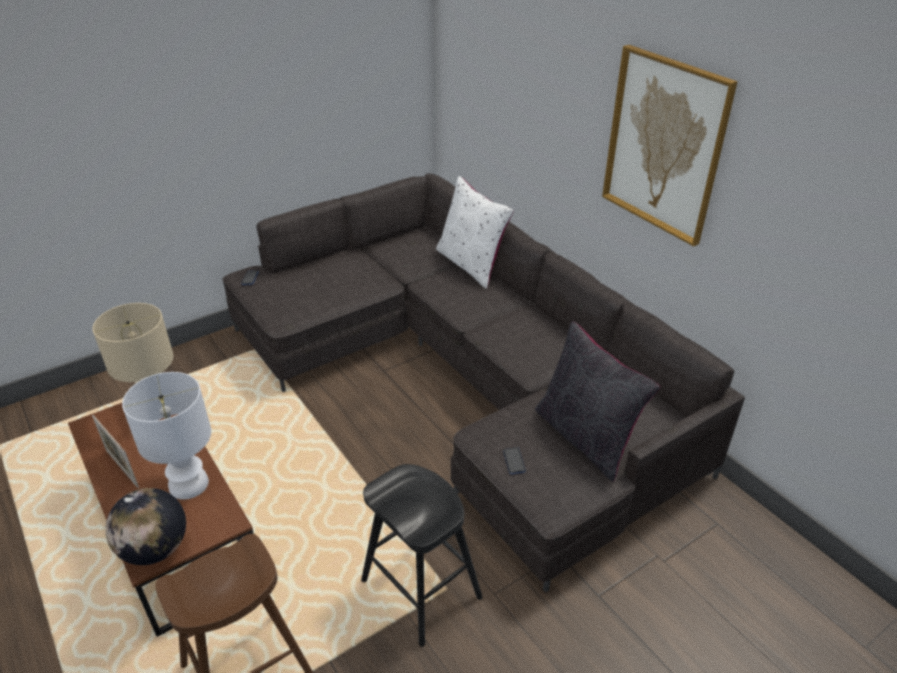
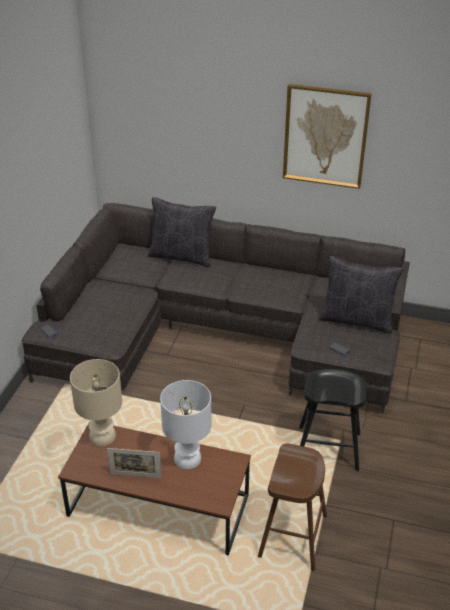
camera: 40 degrees left, 0 degrees up
globe [105,488,186,565] -> none
white pillow [436,176,514,289] -> black pillow [147,197,216,267]

